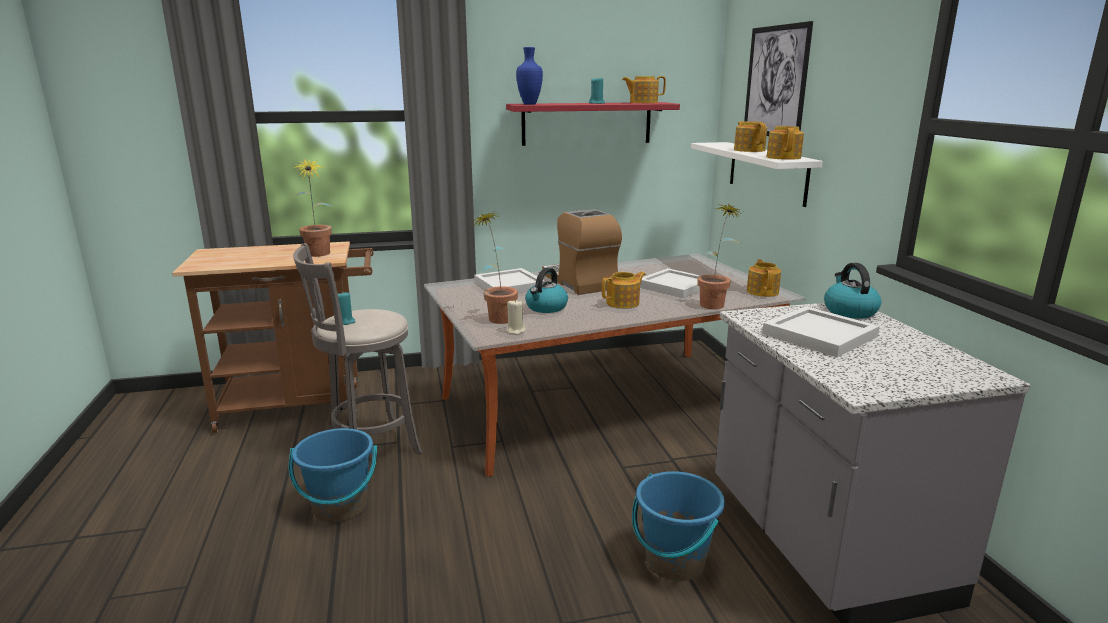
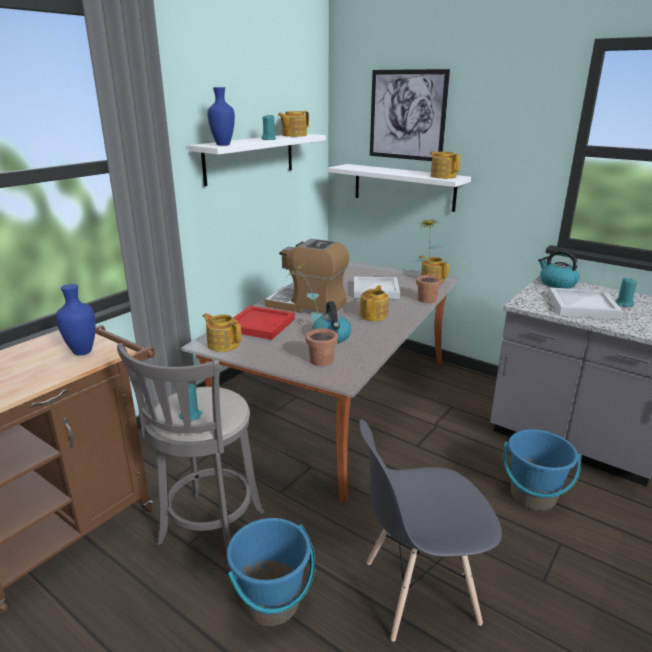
camera: 40 degrees left, 5 degrees up
potted plant [293,159,332,257] -> blue vase [56,284,96,356]
white tray [474,268,546,293] -> red tray [233,306,295,340]
red shelf [506,102,680,146] -> white shelf [188,134,326,186]
beige candle [506,299,526,335] -> none
teapot [734,121,767,152] -> teapot moved to [203,313,242,352]
none -> grey chair [360,419,502,642]
none -> turquoise candle [615,277,637,307]

